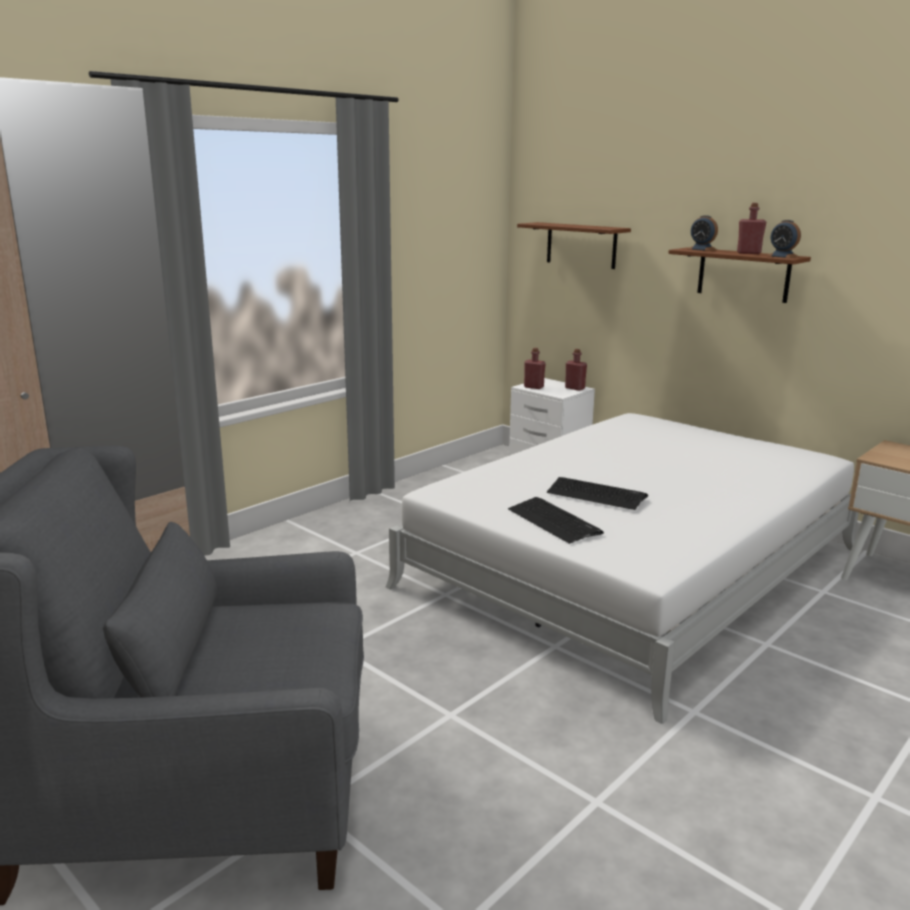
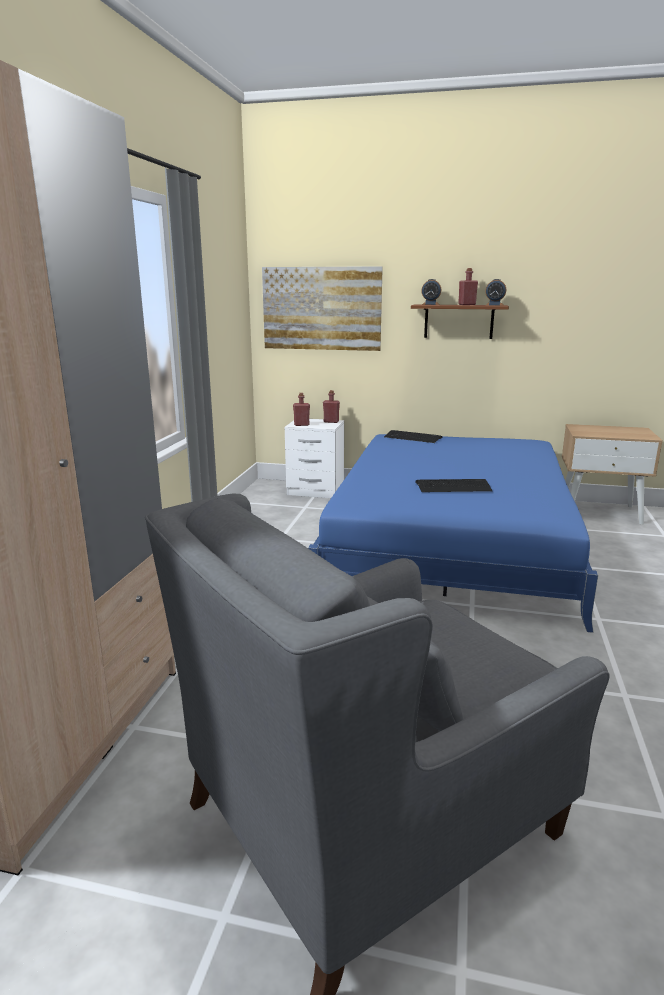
camera: 30 degrees left, 0 degrees up
white bed [386,413,859,724] -> blue bed [308,434,598,633]
keyboard [508,497,604,544] -> keyboard moved to [384,430,443,443]
brown shelf [517,222,631,269] -> picture [262,266,383,351]

